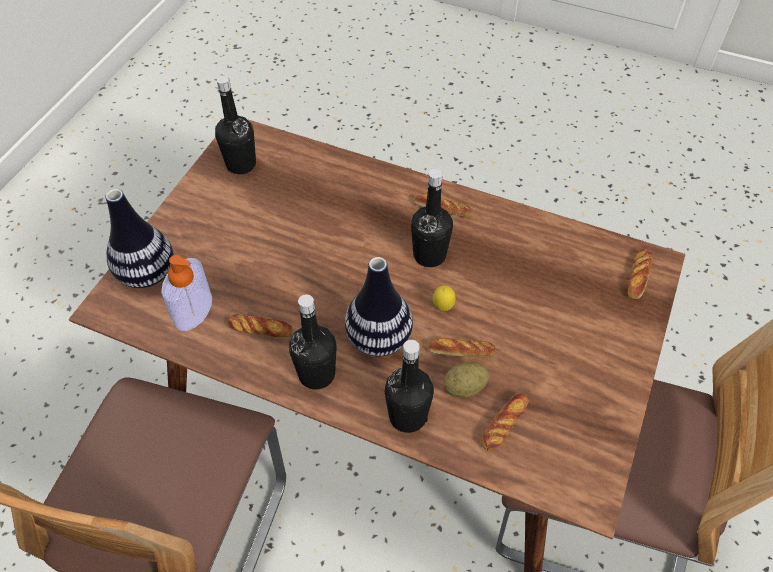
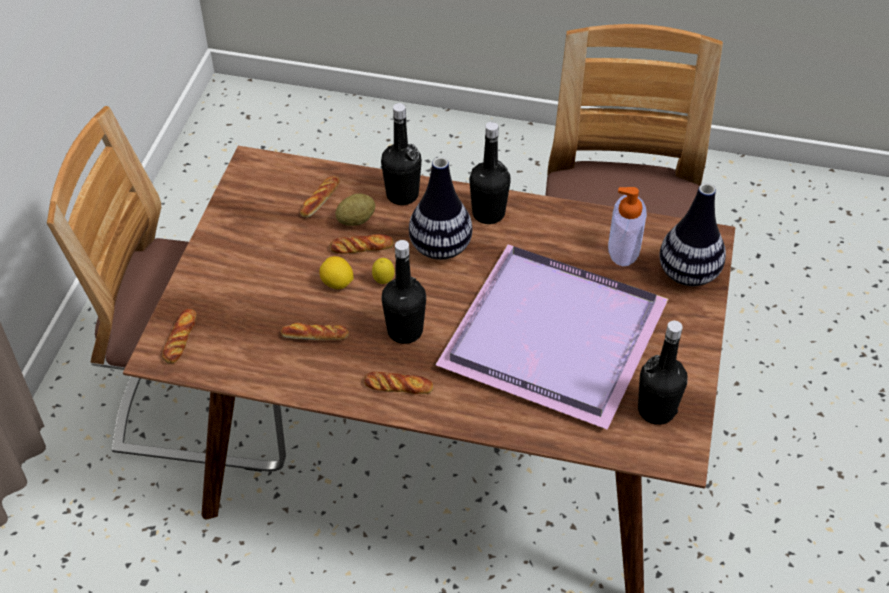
camera: 170 degrees right, 5 degrees down
bread [228,314,293,337] -> bread moved to [281,323,349,340]
none -> lemon [319,256,353,289]
none -> purple tray [435,244,668,430]

